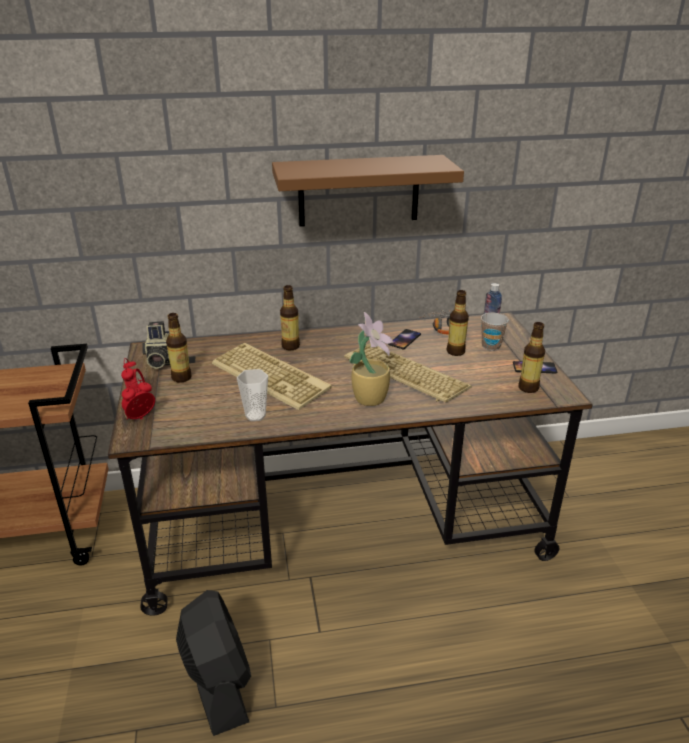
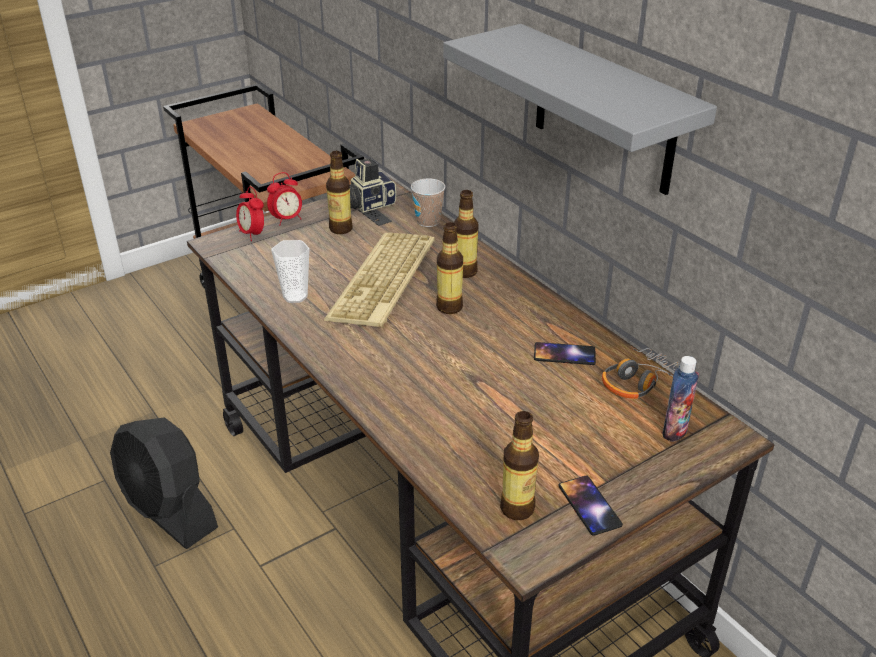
camera: 65 degrees right, 5 degrees up
alarm clock [122,380,155,420] -> alarm clock turned 150 degrees counterclockwise [236,187,264,241]
black fan [176,590,251,736] -> black fan turned 90 degrees clockwise [110,417,218,549]
brown shelf [272,155,464,227] -> grey shelf [443,24,717,195]
keyboard [344,343,472,403] -> none
potted plant [349,312,394,406] -> none
bottle [447,290,469,356] -> bottle moved to [436,222,463,314]
cup [481,313,509,351] -> cup moved to [411,178,446,227]

